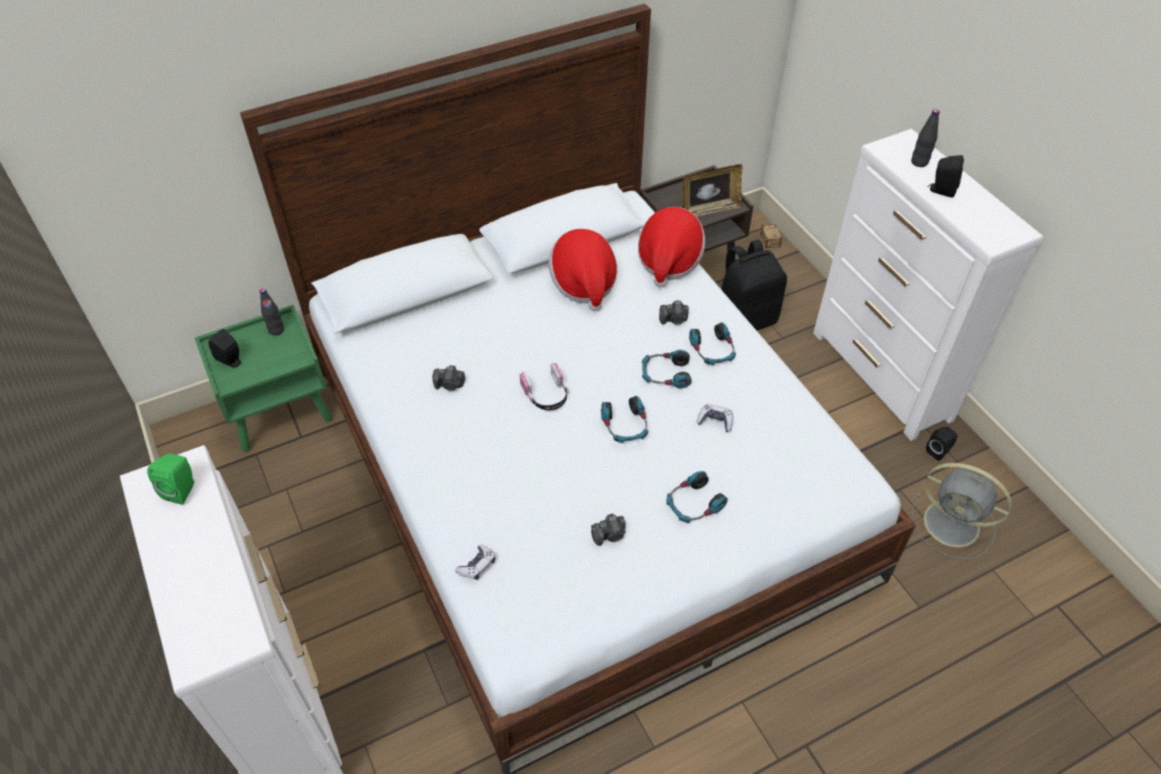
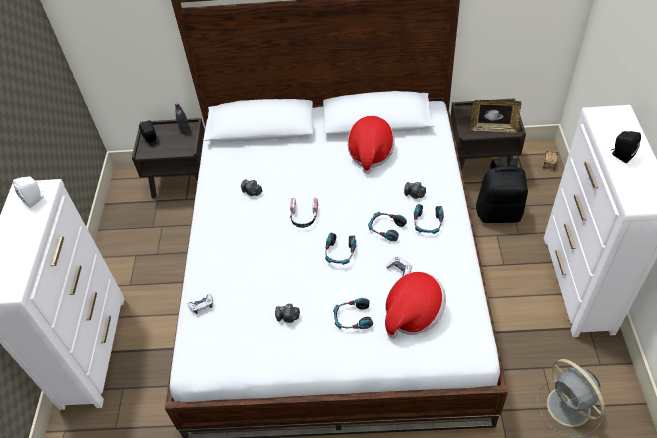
camera: 30 degrees right, 0 degrees up
green speaker [147,453,194,505] -> white speaker [13,176,44,208]
green nightstand [195,305,333,452] -> brown nightstand [132,118,205,198]
hat [638,207,705,288] -> hat moved to [385,271,446,339]
black bottle [911,109,940,167] -> none
black speaker [926,427,958,461] -> none

